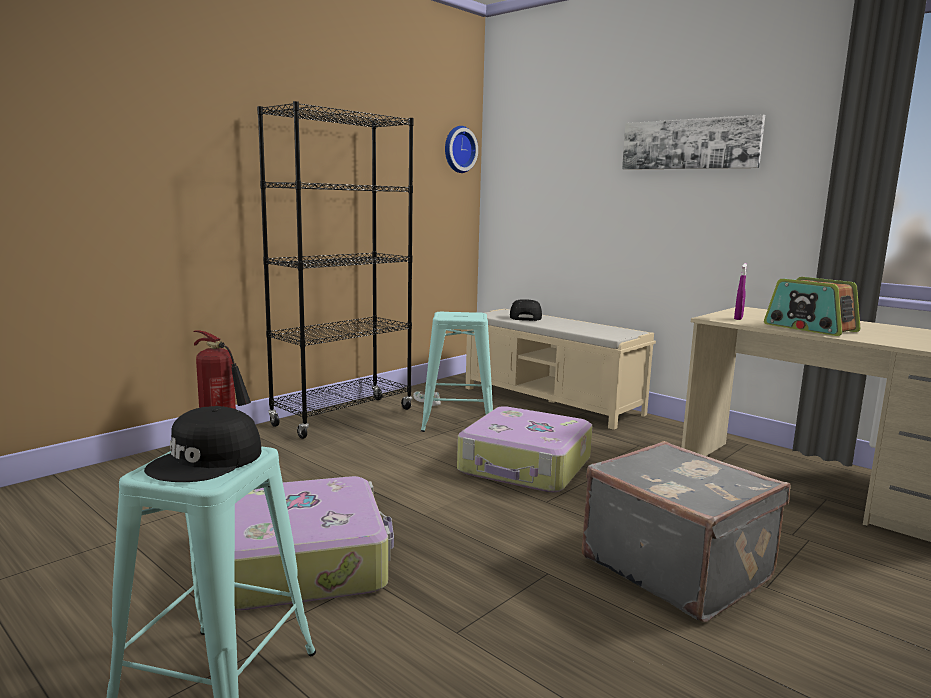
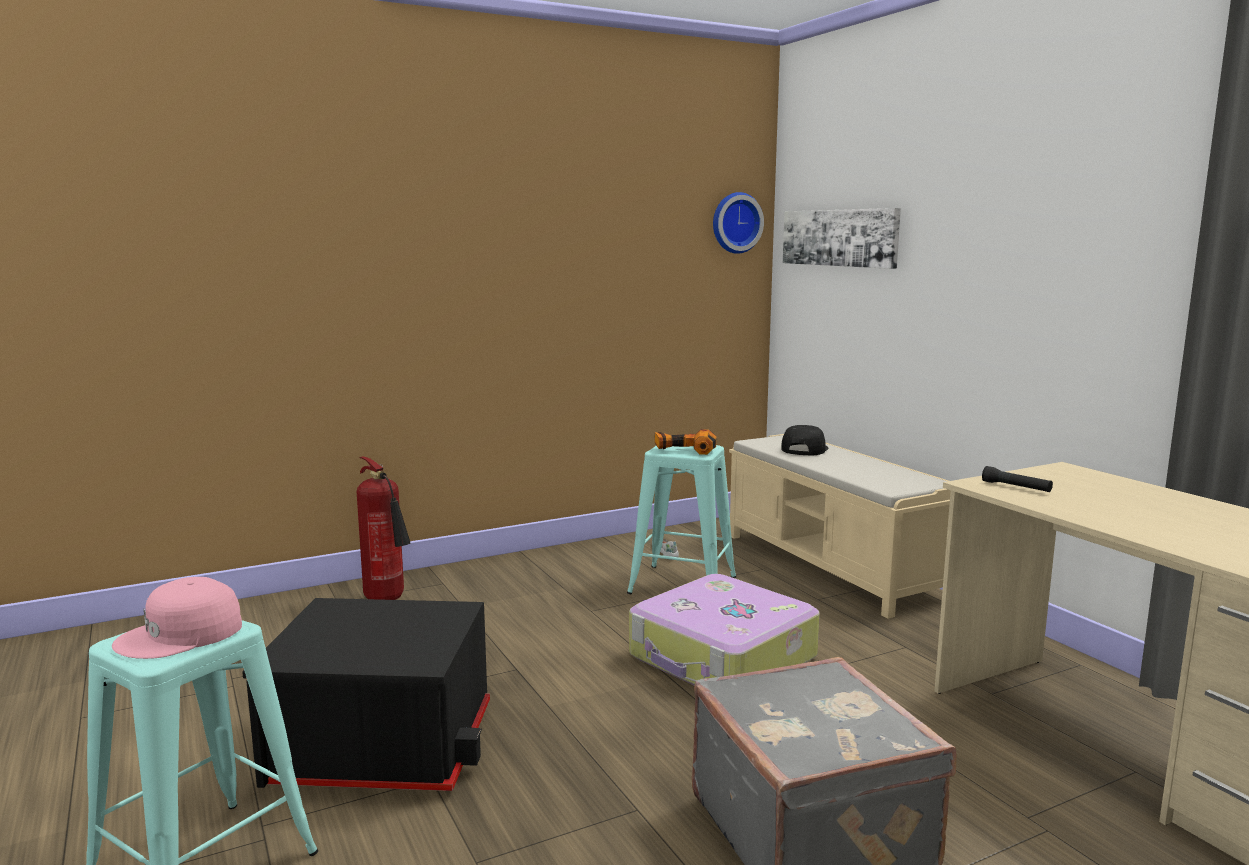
camera: 20 degrees right, 0 degrees up
black cap [144,406,261,482] -> pink cap [112,577,242,659]
suitcase [234,476,394,611] -> black storage box [242,598,490,791]
black bookcase [257,101,414,439] -> none
picture [622,114,765,170] -> picture moved to [783,208,901,269]
purple spray bottle [734,263,747,320] -> black flashlight [982,466,1053,492]
radio [764,277,860,336] -> none
none -> power drill [655,429,716,455]

